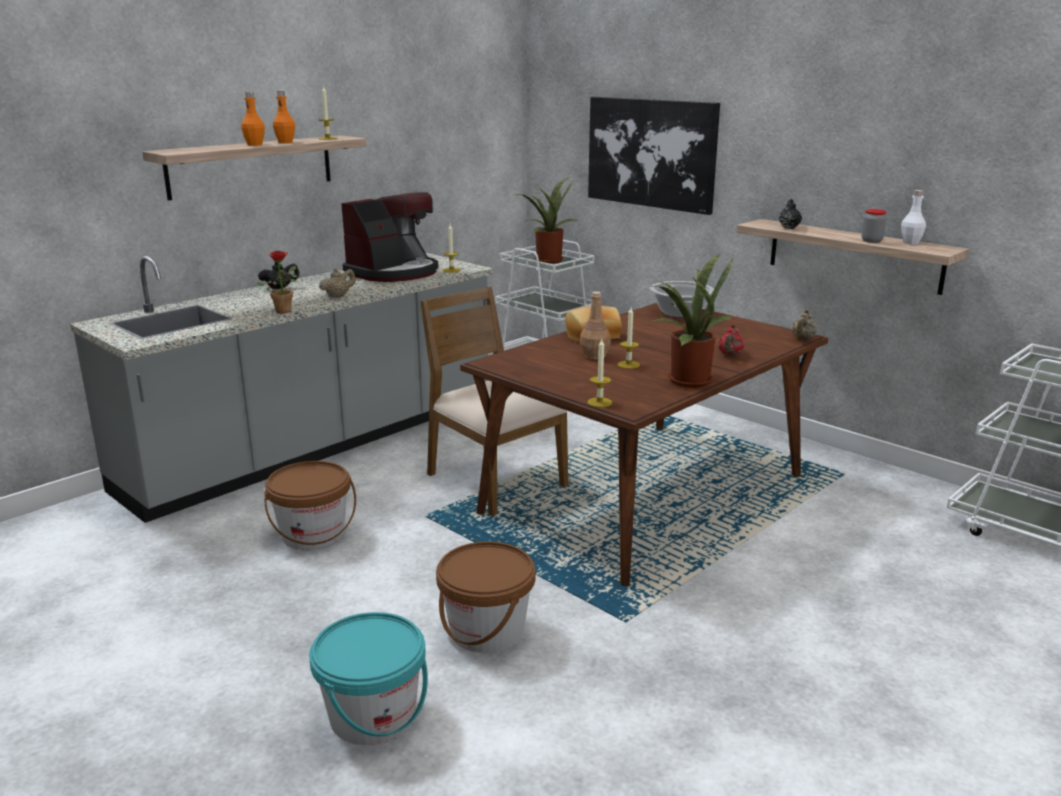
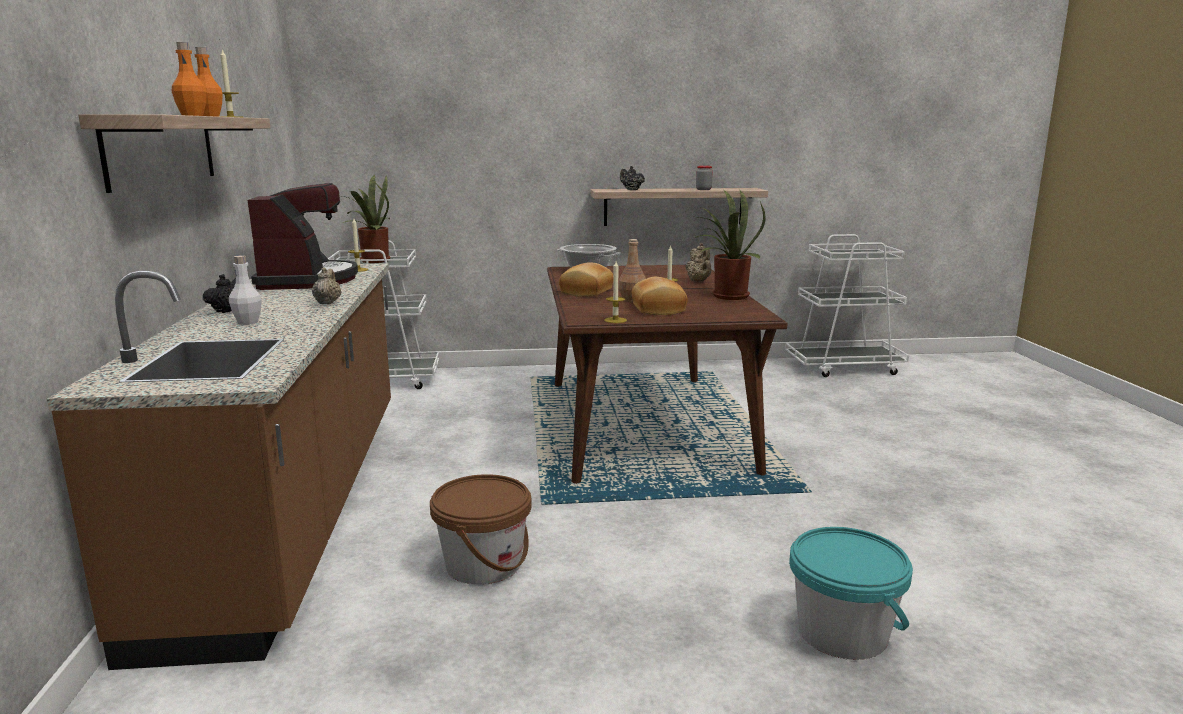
camera: 50 degrees left, 5 degrees down
grey counter [70,253,493,523] -> brown counter [47,263,391,670]
potted plant [256,251,297,314] -> none
brown chair [420,286,568,516] -> none
brown bucket [436,542,535,653] -> none
candle [587,339,612,407] -> candle moved to [604,261,627,323]
picture [588,97,720,215] -> none
red teapot [718,324,744,356] -> beige teapot [686,255,711,282]
white bottle [901,190,926,244] -> white bottle moved to [229,255,262,325]
none -> bread [632,277,687,315]

